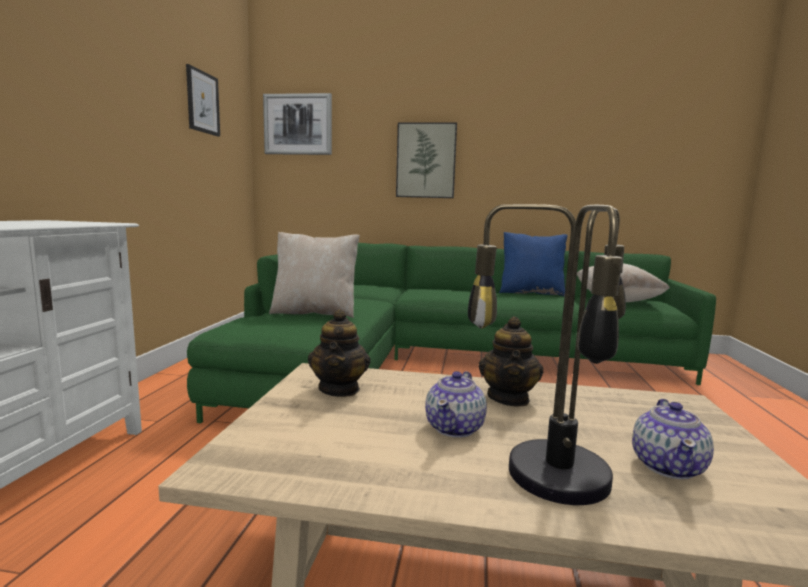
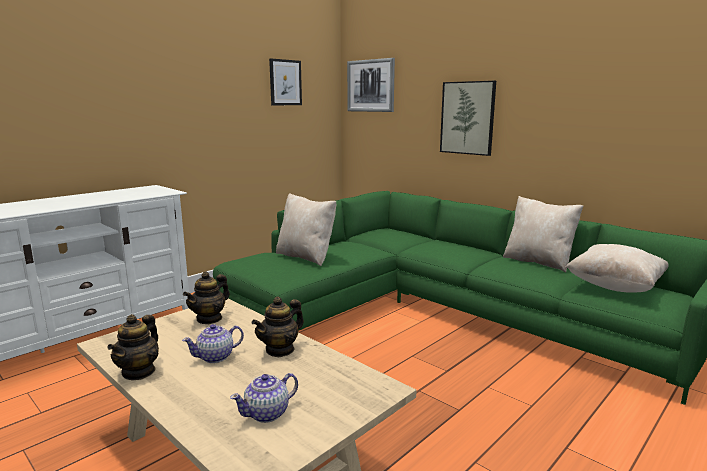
camera: 35 degrees right, 5 degrees up
table lamp [468,204,626,505] -> none
blue pillow [499,232,568,297] -> beige pillow [503,196,583,273]
none -> teapot [108,314,159,380]

